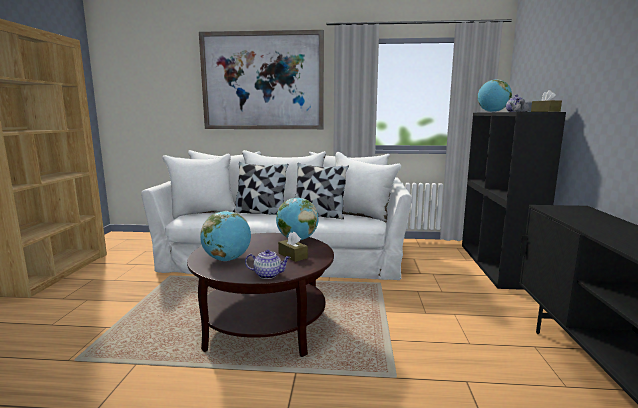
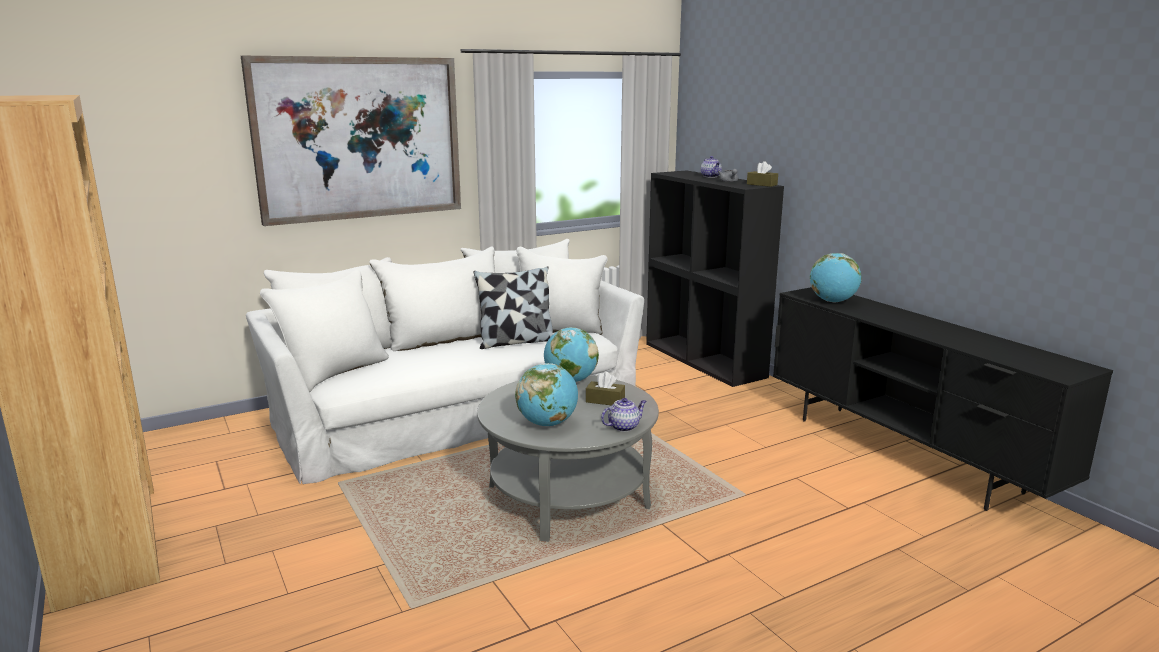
camera: 35 degrees left, 5 degrees up
brown coffee table [187,233,334,357] -> grey coffee table [477,375,659,542]
pillow [233,162,289,215] -> none
globe [477,79,512,112] -> globe moved to [810,253,861,302]

